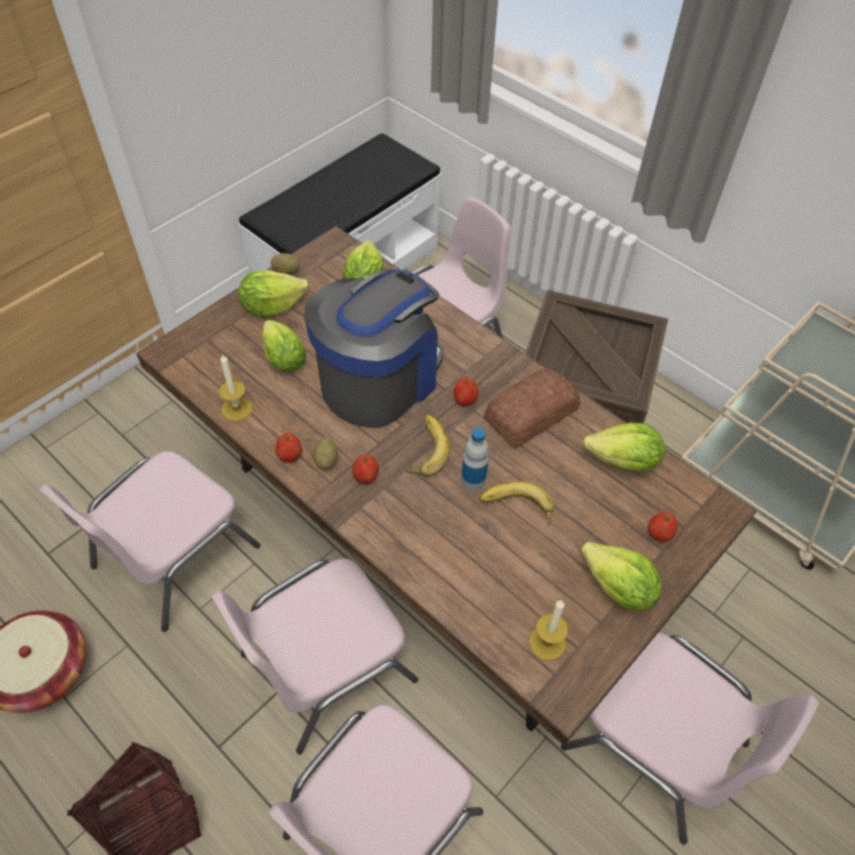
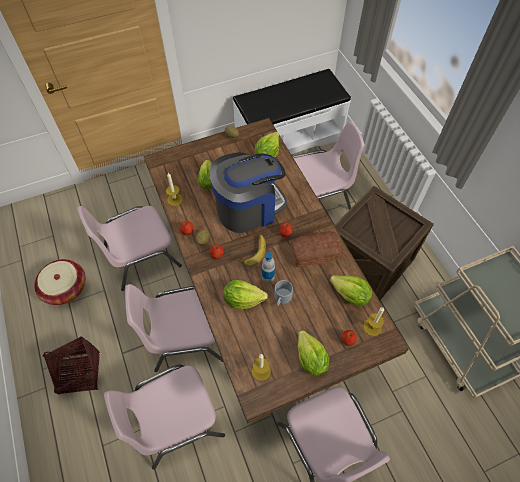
camera: 25 degrees right, 5 degrees up
lettuce [238,270,309,317] -> lettuce moved to [223,280,268,309]
banana [480,481,554,525] -> grey mug [274,280,293,306]
none -> candle [363,307,384,336]

